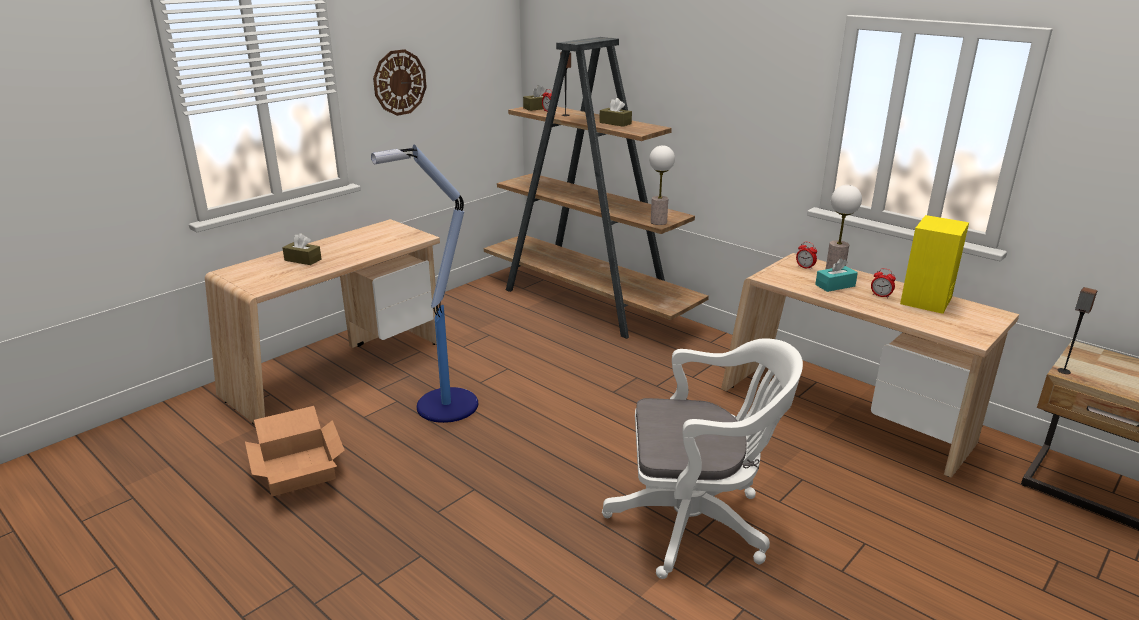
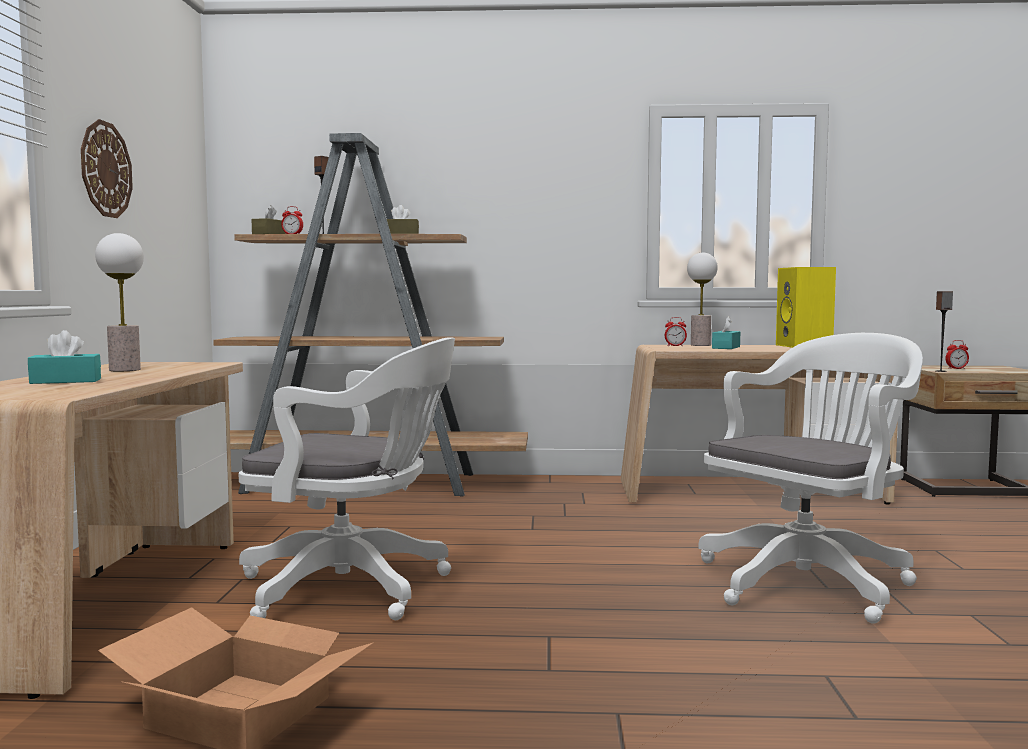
camera: 40 degrees left, 20 degrees down
brown tissue box [282,233,322,265] -> turquoise tissue box [28,330,101,384]
floor lamp [371,144,478,423] -> white office chair [239,337,455,620]
table lamp [649,145,675,225] -> table lamp moved to [95,233,144,371]
alarm clock [871,268,896,299] -> alarm clock moved to [945,340,969,369]

